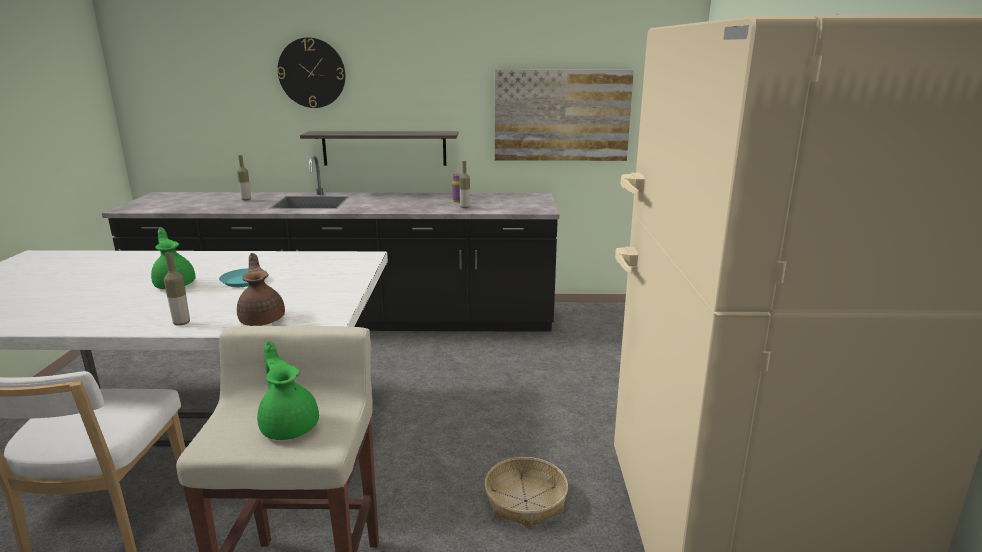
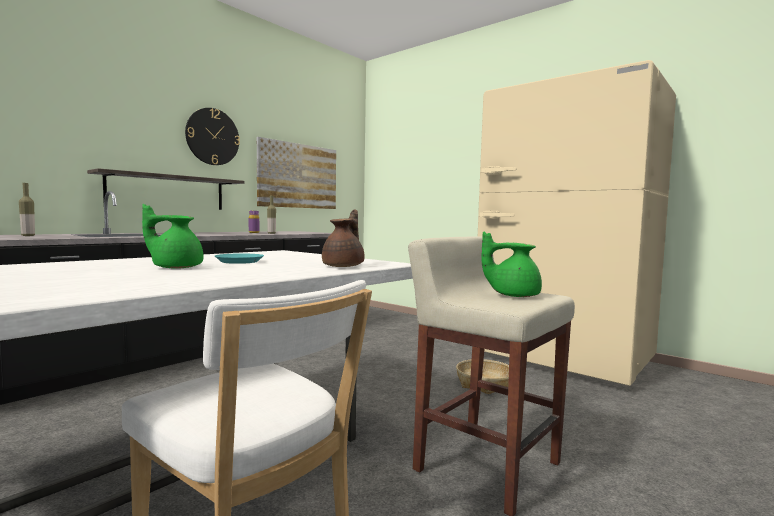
camera: 50 degrees left, 15 degrees down
bottle [164,252,190,326] -> none
brown teapot [237,253,285,326] -> brown teapot turned 90 degrees clockwise [322,209,365,267]
wall clock [277,38,345,108] -> wall clock moved to [185,108,240,165]

